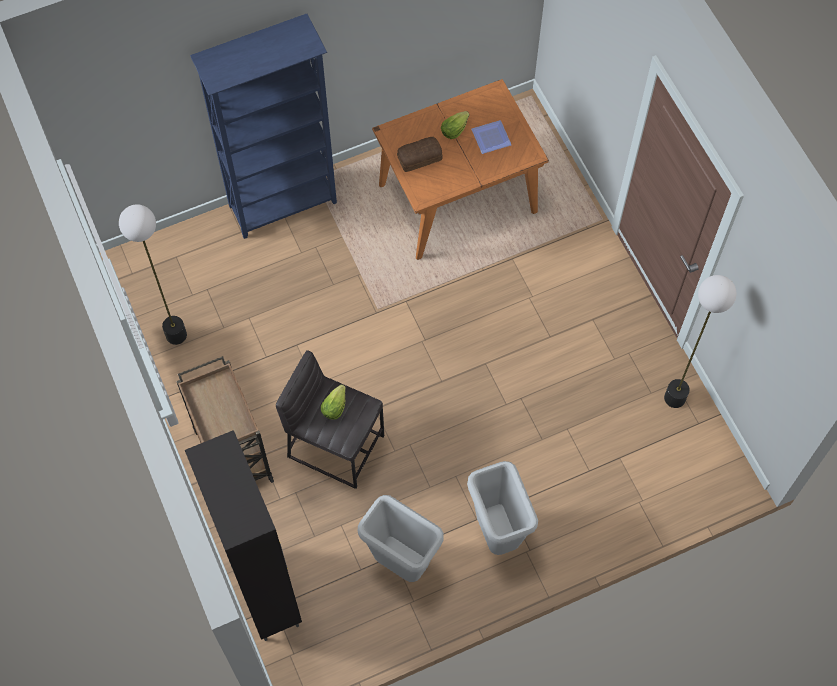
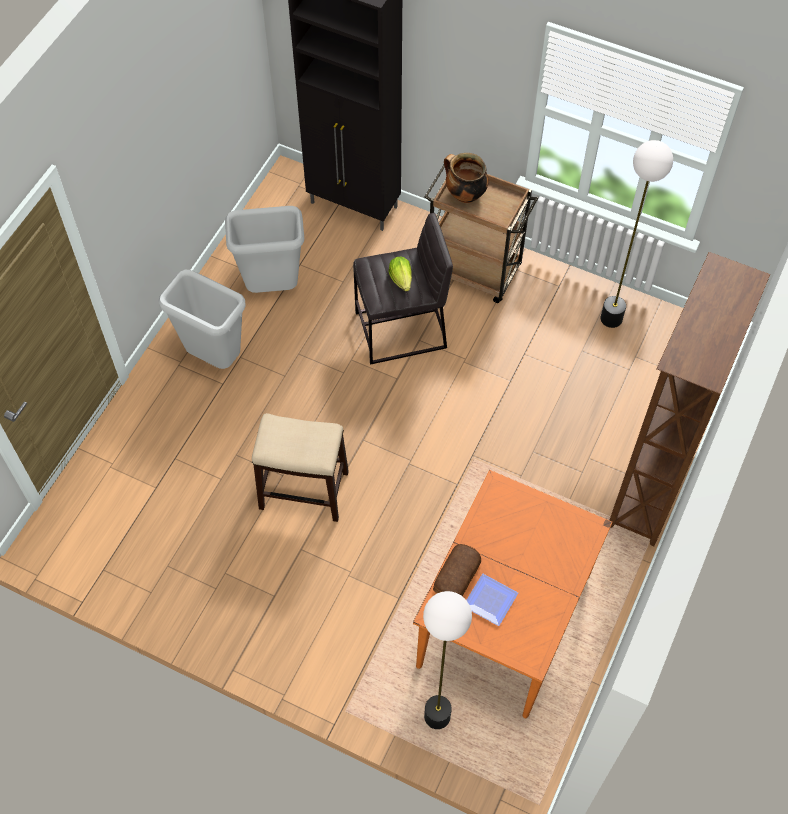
camera: 140 degrees right, 5 degrees down
blue bookcase [190,14,337,239] -> brown bookcase [610,252,770,546]
bread [397,137,443,172] -> bread moved to [433,544,481,596]
lettuce [441,111,469,139] -> none
floor lamp [664,275,737,408] -> floor lamp moved to [423,591,472,729]
none -> stool [252,413,349,522]
none -> cooking pot [444,153,489,203]

